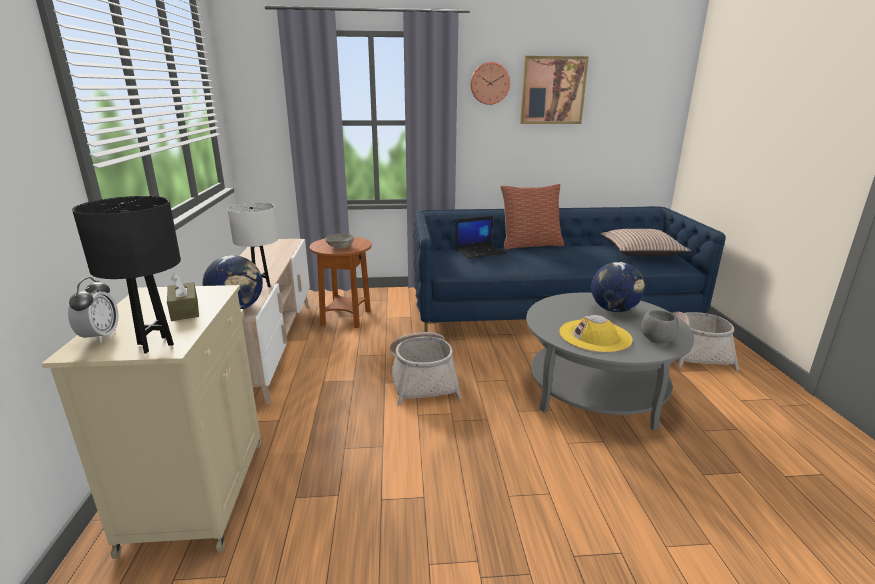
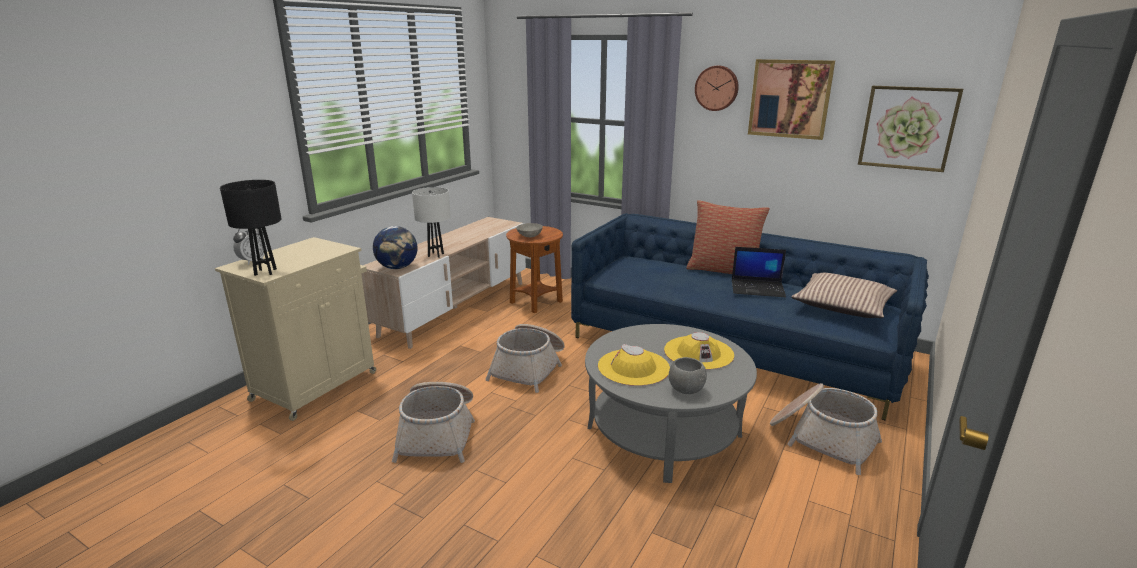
camera: 35 degrees right, 0 degrees up
brown tissue box [167,273,199,321] -> none
laptop [455,216,507,259] -> laptop moved to [732,247,786,297]
globe [591,262,645,312] -> yellow hat [664,332,734,370]
none -> basket [392,382,475,463]
none -> picture [858,86,963,172]

